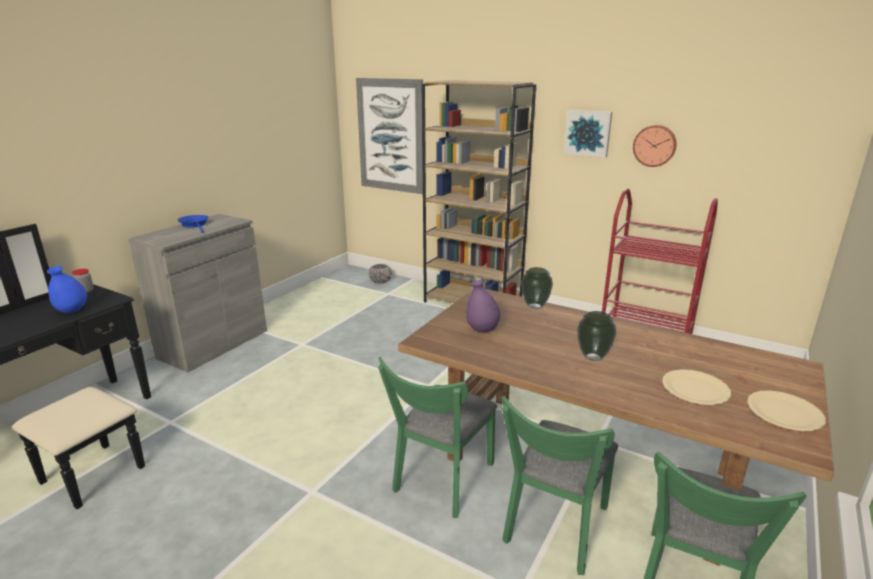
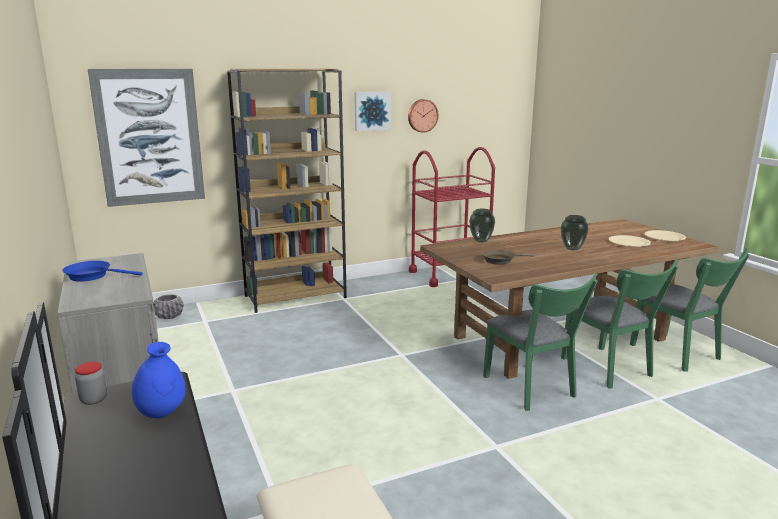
camera: 55 degrees left, 5 degrees down
purple vase [467,280,500,332] -> brown frying pan [482,250,535,265]

